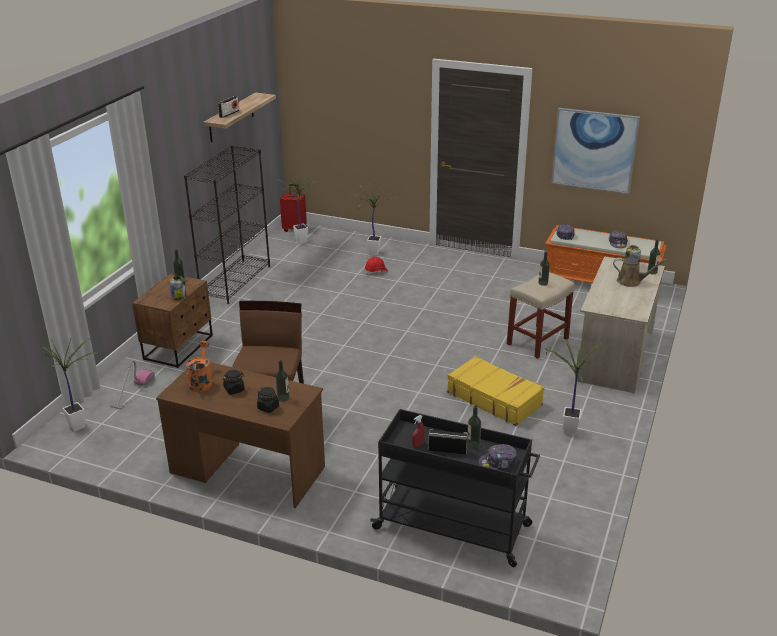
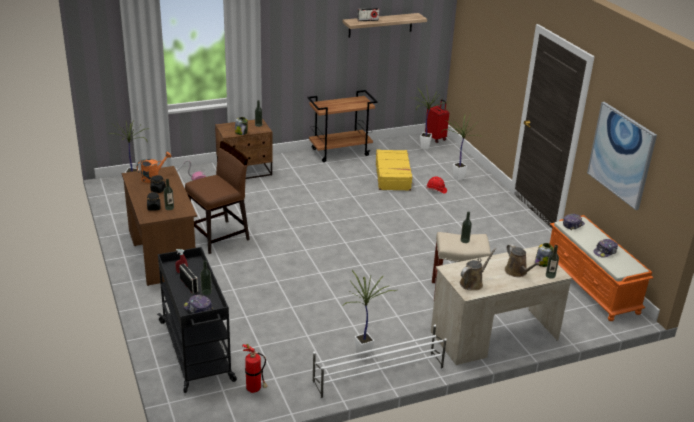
camera: 45 degrees right, 0 degrees up
black bookcase [184,145,270,304] -> brown cart [307,90,377,162]
yellow suitcase [447,356,544,426] -> yellow suitcase moved to [376,149,414,191]
none -> fire extinguisher [242,344,268,393]
none -> white shoe rack [312,325,447,400]
none -> brown watering can [460,248,497,291]

